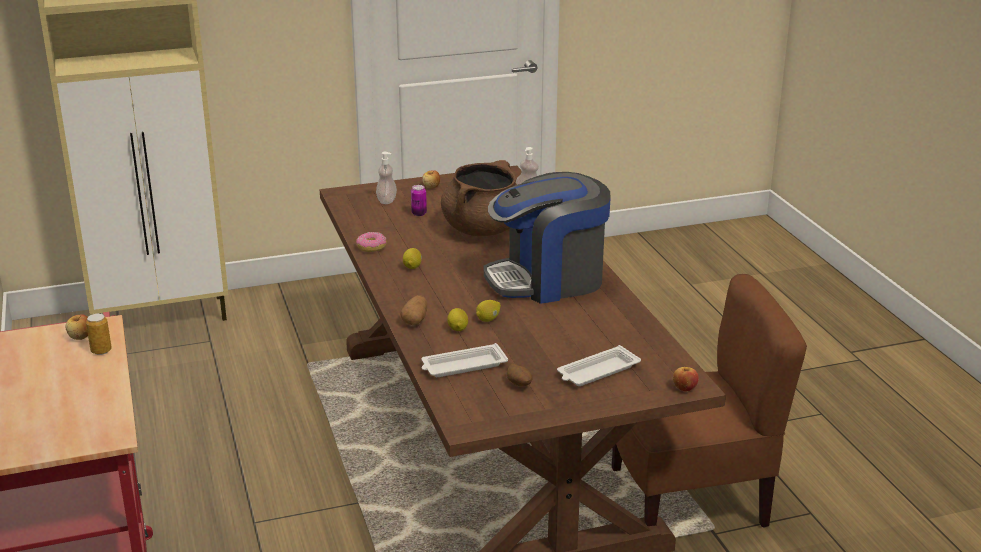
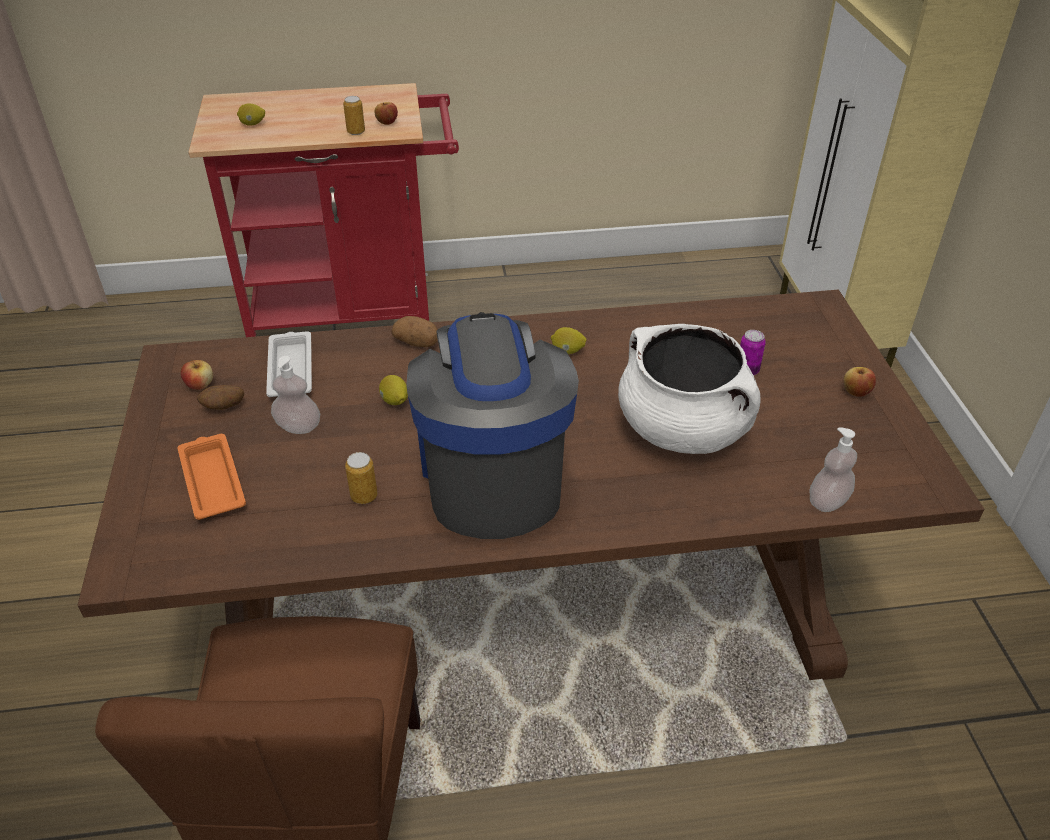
camera: 100 degrees right, 15 degrees up
donut [356,232,386,252] -> none
soap dispenser [376,152,397,204] -> soap dispenser moved to [271,356,320,434]
brown cooking pot [441,160,517,236] -> white cooking pot [618,324,760,454]
lemon [447,308,468,331] -> lemon moved to [237,103,265,126]
white tray [557,345,641,386] -> orange tray [177,434,246,520]
apple [673,367,699,391] -> apple moved to [181,359,213,390]
none -> can [345,452,377,504]

